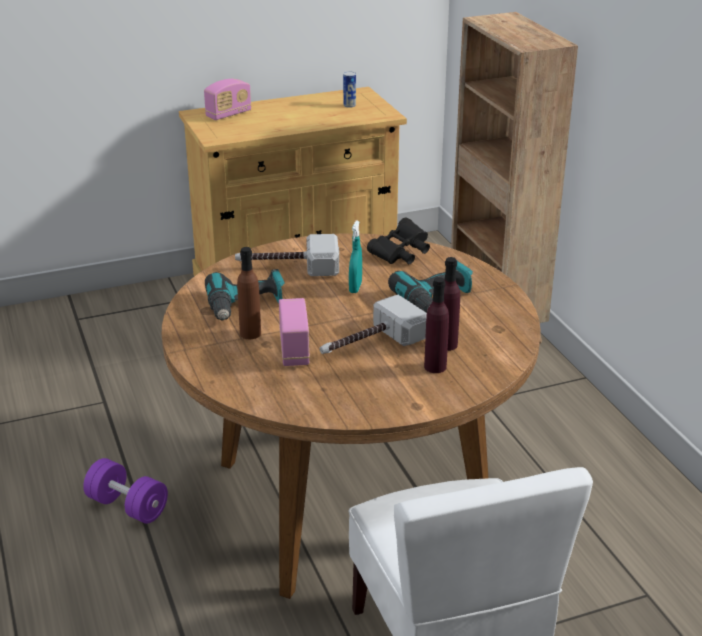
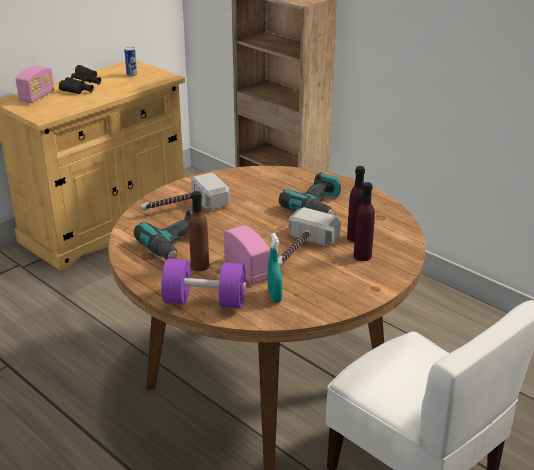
camera: 25 degrees left, 0 degrees up
purple dumbbell [83,458,168,524] -> purple dumbbell moved to [161,259,246,309]
turquoise spray bottle [349,221,362,293] -> turquoise spray bottle moved to [268,233,282,303]
black binoculars [367,218,430,264] -> black binoculars moved to [59,65,101,94]

